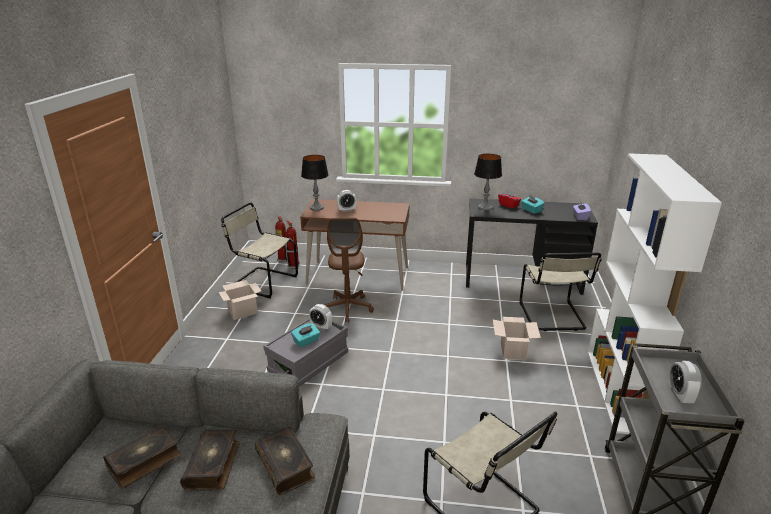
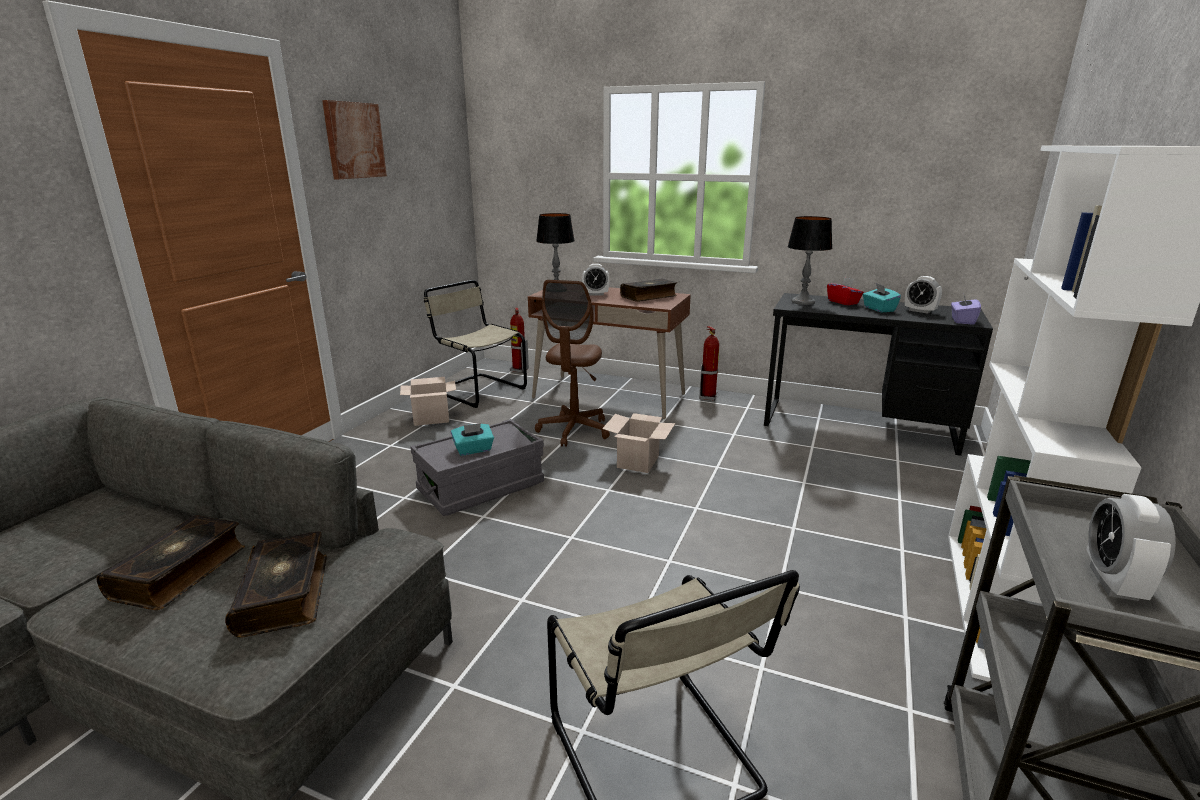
camera: 15 degrees right, 5 degrees down
book [103,425,181,489] -> book moved to [620,278,677,302]
fire extinguisher [286,220,300,269] -> fire extinguisher moved to [699,326,719,401]
alarm clock [309,304,332,331] -> alarm clock moved to [905,276,942,314]
cardboard box [493,317,541,360] -> cardboard box moved to [602,413,675,473]
beige chair [520,253,602,331] -> none
none -> picture [322,100,387,179]

